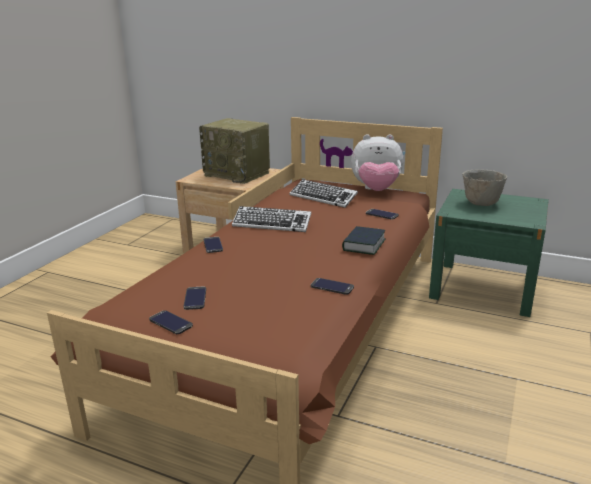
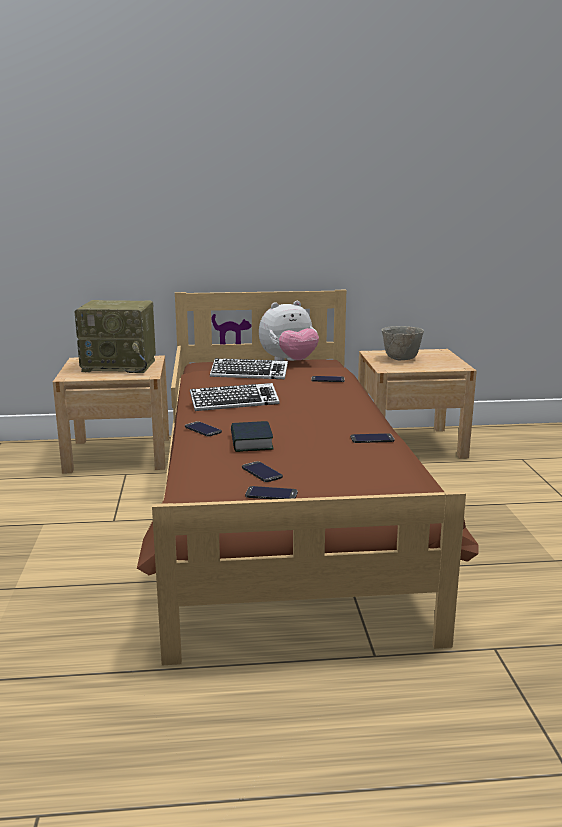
camera: 30 degrees left, 5 degrees down
book [342,226,386,255] -> book moved to [231,421,274,452]
green nightstand [429,189,549,317] -> beige nightstand [358,349,477,459]

